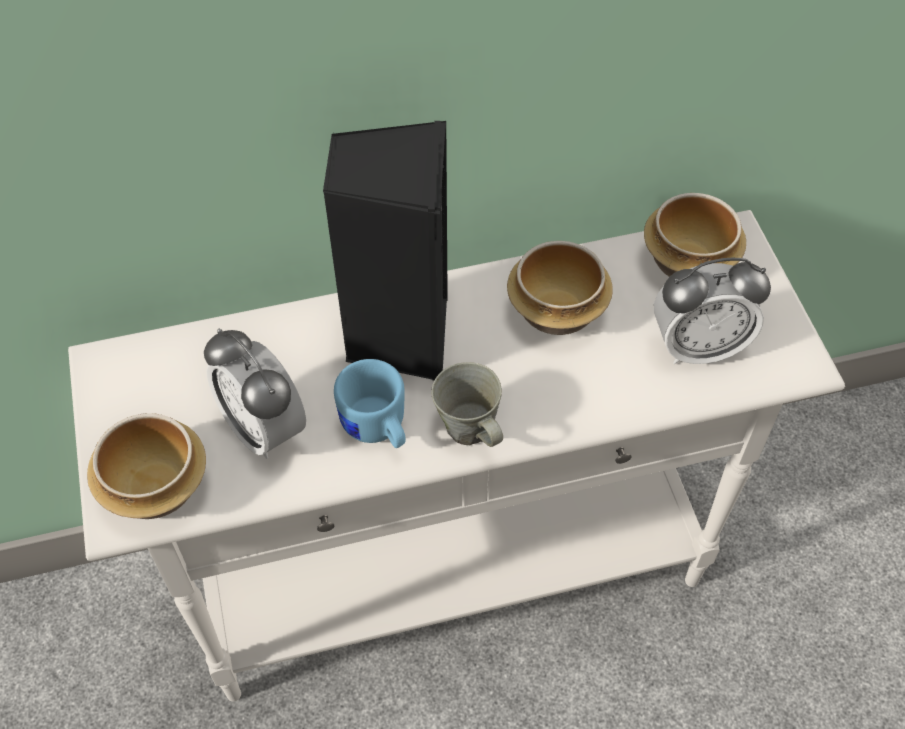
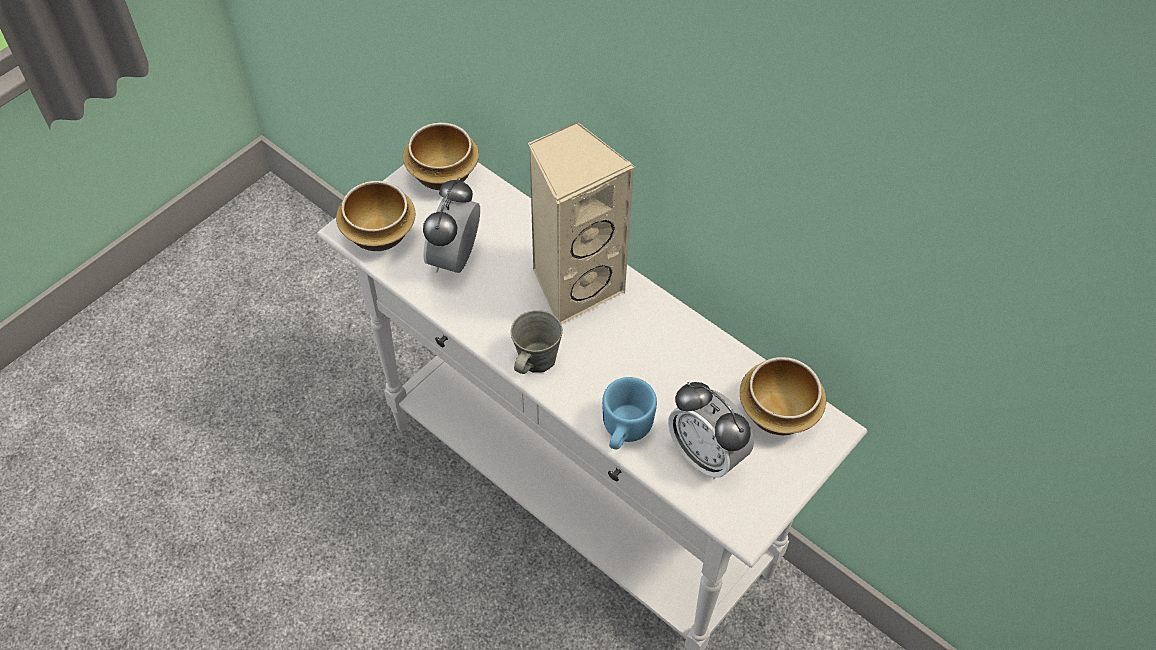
camera: 55 degrees right, 0 degrees up
black speaker [323,121,448,381] -> beige speaker [528,121,635,325]
blue mug [334,359,406,448] -> blue mug moved to [602,377,657,450]
bowl [507,241,613,335] -> bowl moved to [403,122,479,190]

